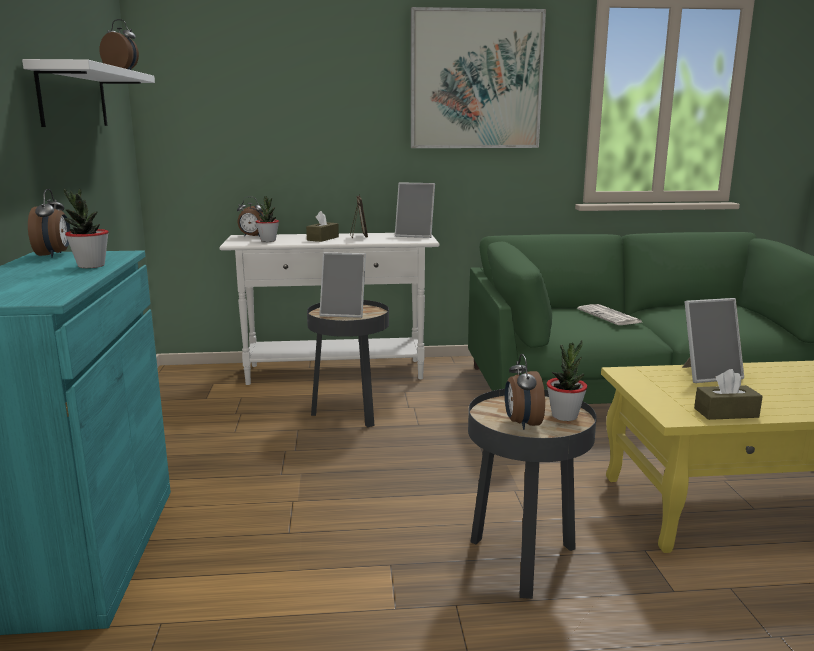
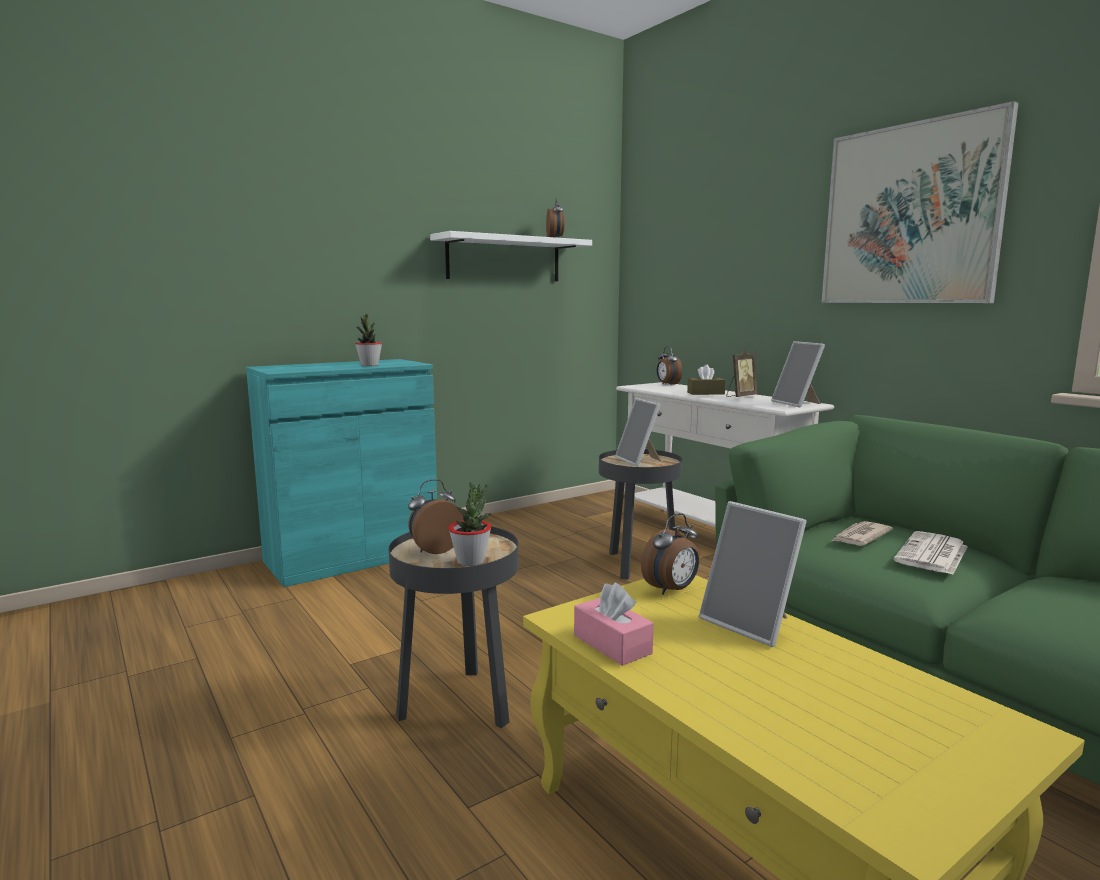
camera: 60 degrees right, 5 degrees down
alarm clock [28,189,70,258] -> alarm clock moved to [641,513,700,595]
potted plant [256,196,279,242] -> none
brown tissue box [694,369,763,420] -> pink tissue box [574,582,654,666]
none -> newspaper [832,521,893,546]

